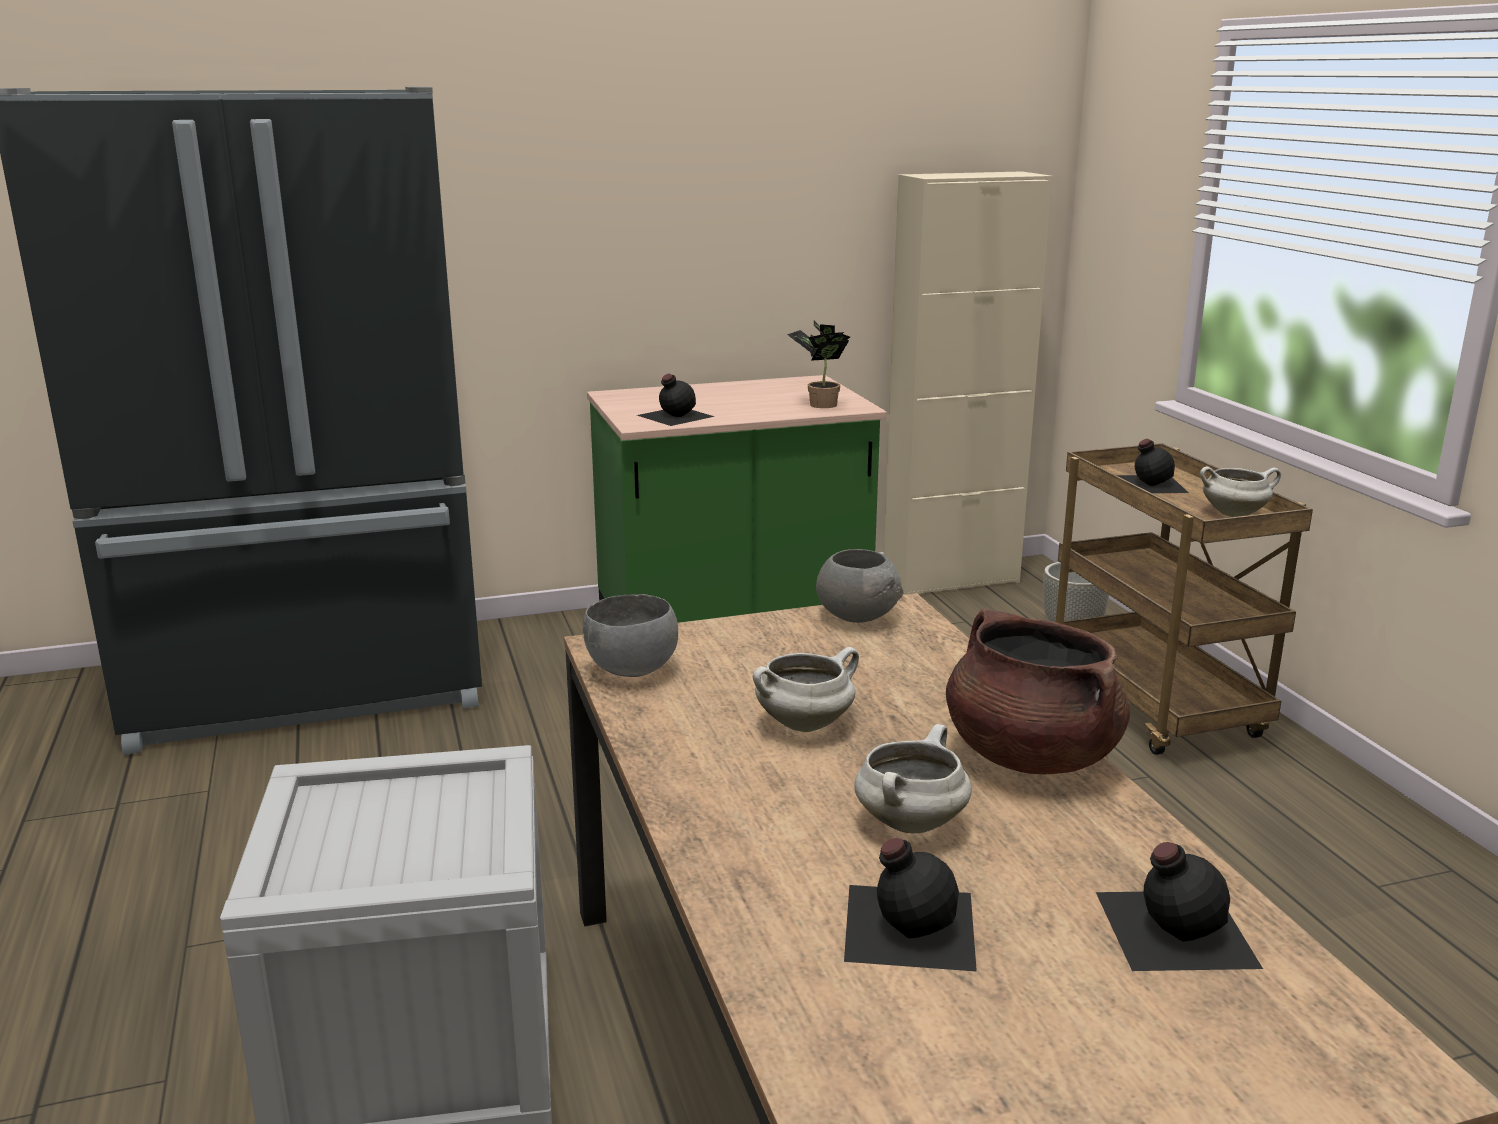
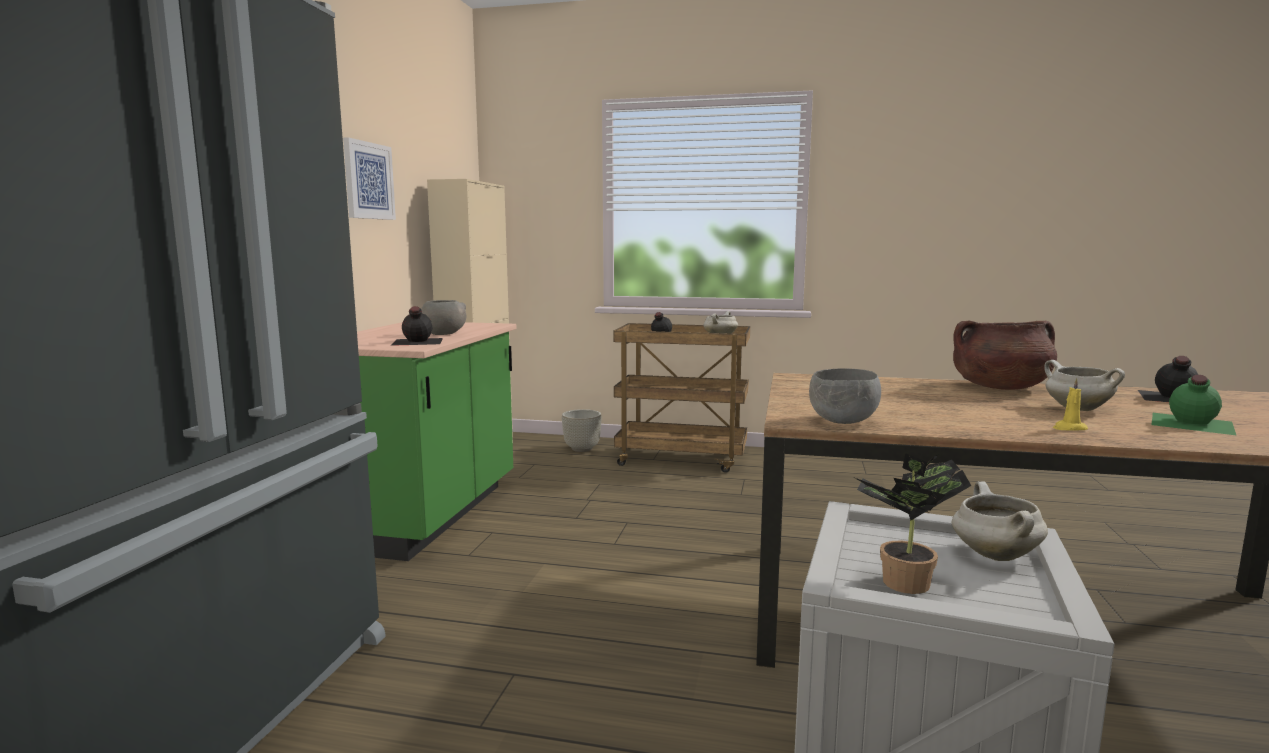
camera: 60 degrees left, 10 degrees down
white cooking pot [753,647,859,732] -> white cooking pot moved to [952,481,1048,561]
potted plant [787,320,850,408] -> potted plant moved to [853,453,971,594]
grey bowl [816,549,903,623] -> grey bowl moved to [421,300,467,335]
black bottle [844,838,977,972] -> green bottle [1152,375,1237,436]
none -> picture [343,137,396,220]
none -> yellow candle [1053,378,1088,431]

